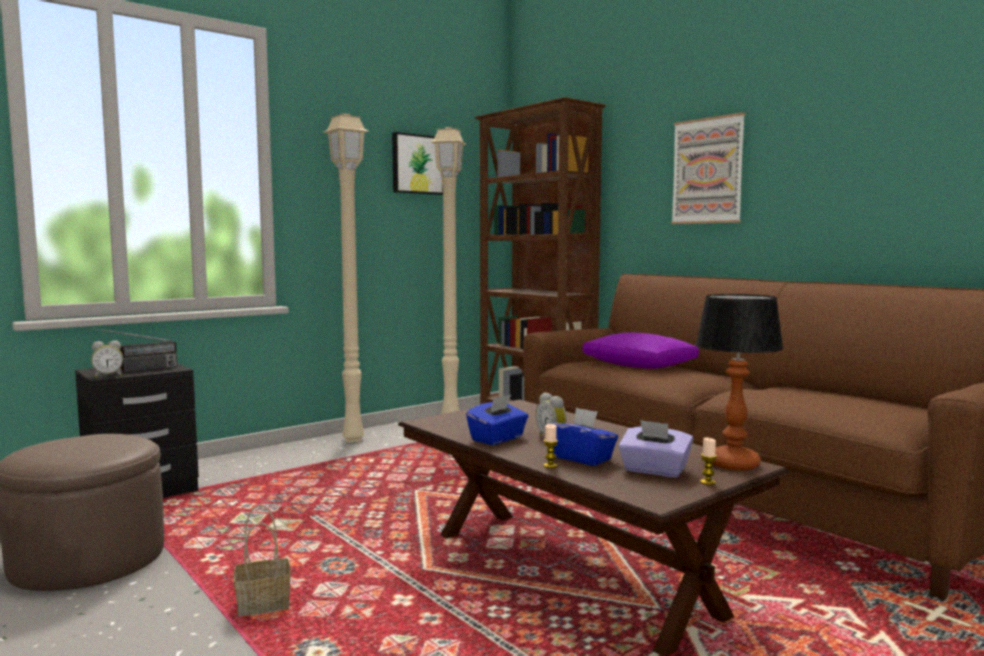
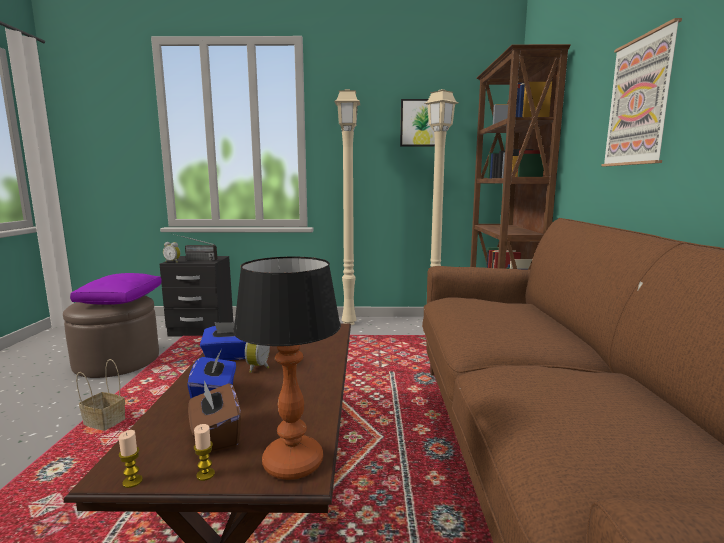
camera: 40 degrees right, 5 degrees up
candle [543,424,558,468] -> candle moved to [118,430,143,488]
purple pillow [583,332,699,369] -> purple pillow moved to [70,273,162,305]
purple tissue box [618,420,693,478] -> brown tissue box [188,380,241,453]

